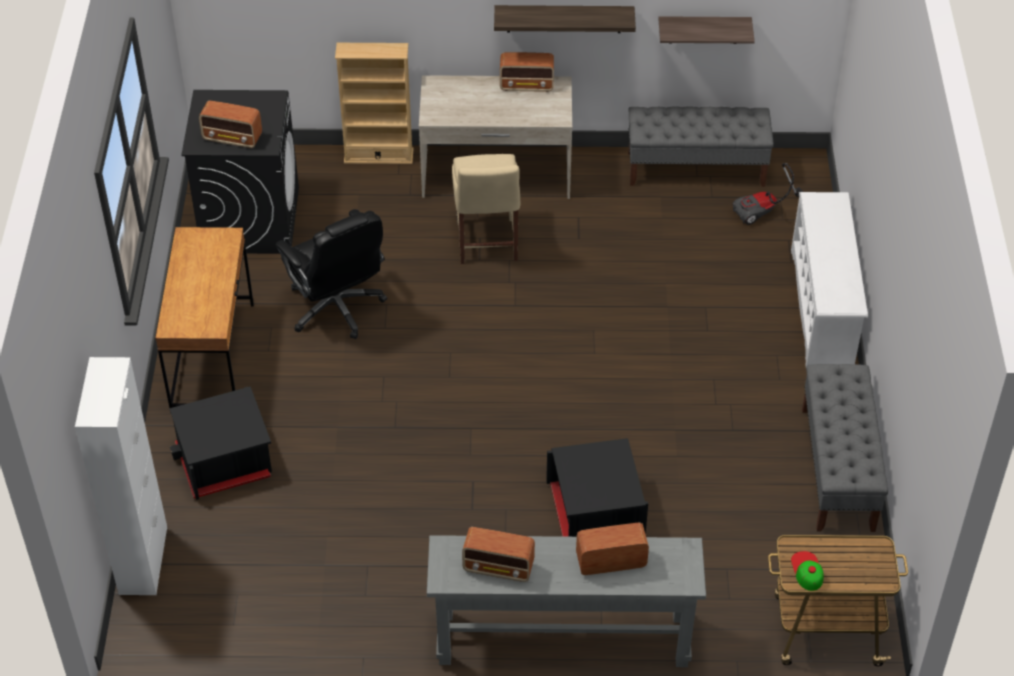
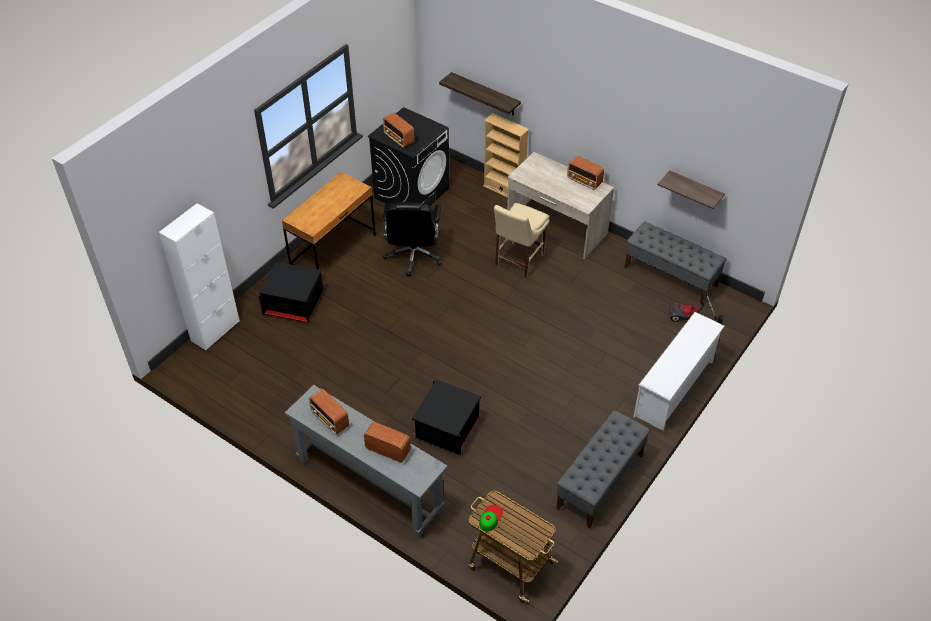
camera: 35 degrees right, 0 degrees up
shelf [494,5,636,33] -> shelf moved to [439,72,521,116]

